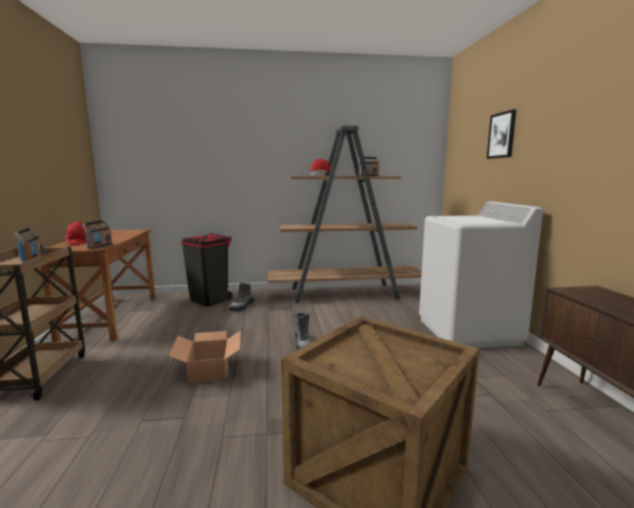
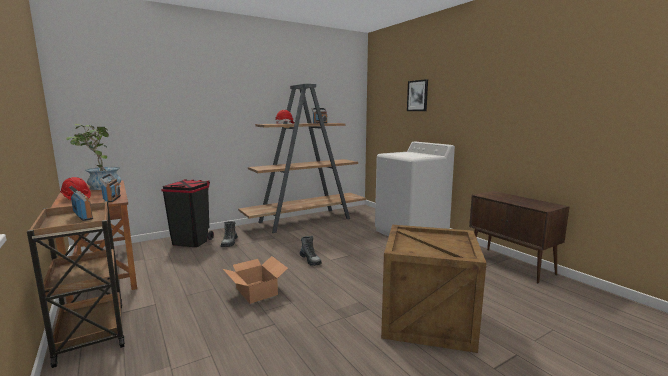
camera: 25 degrees left, 0 degrees up
none -> potted plant [66,124,121,190]

